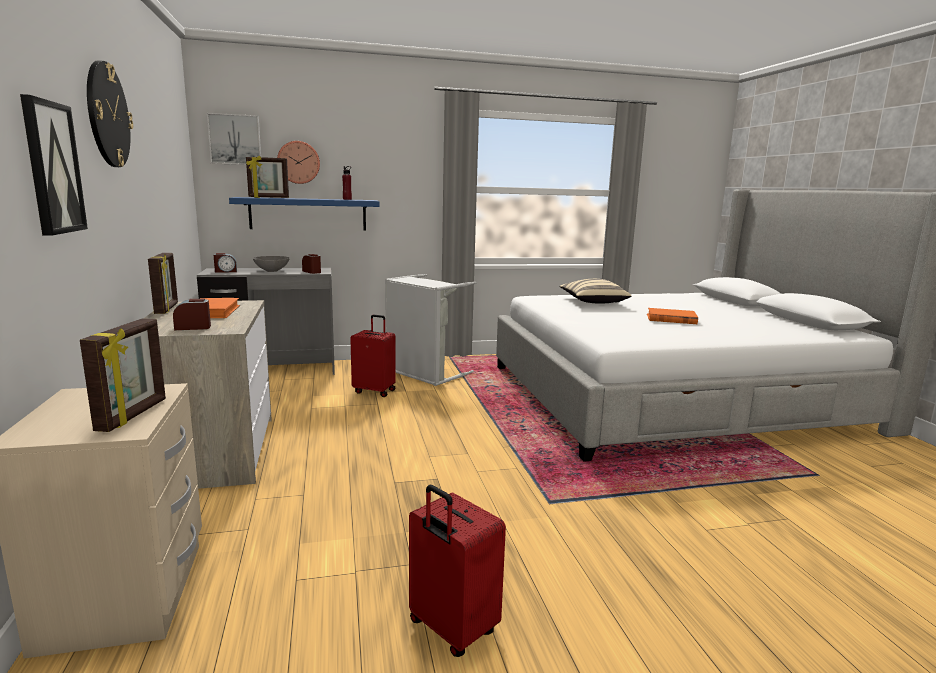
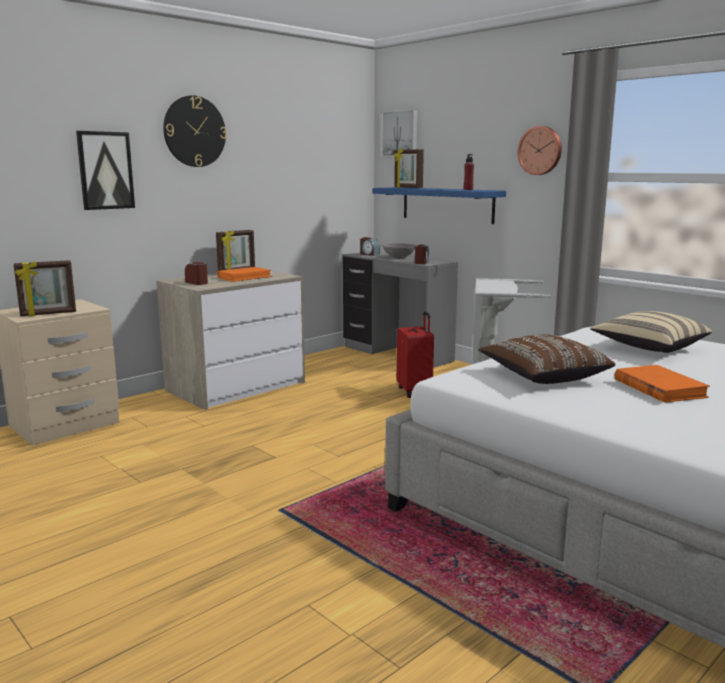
camera: 60 degrees right, 0 degrees up
wall clock [277,141,320,184] -> wall clock moved to [518,126,562,175]
red suitcase [409,485,506,657] -> none
none -> brown pillow [478,335,615,384]

